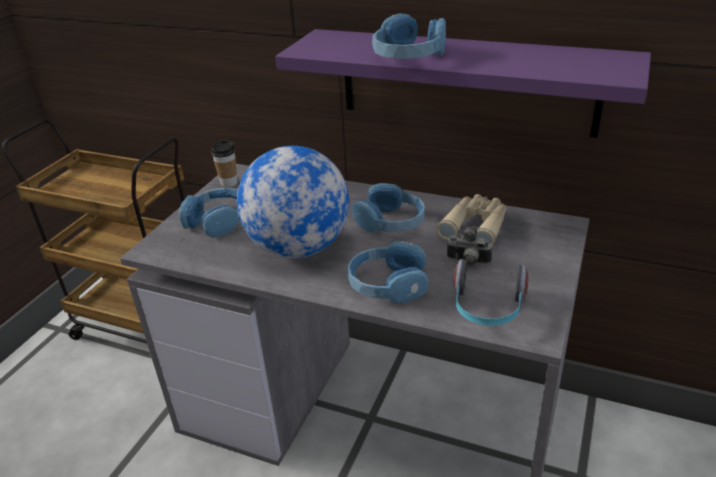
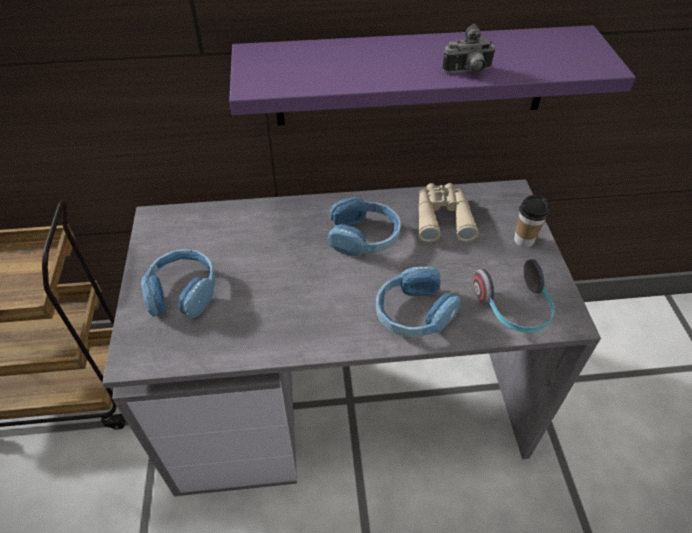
camera: 30 degrees left, 15 degrees up
cup [211,140,237,187] -> cup moved to [514,195,549,247]
globe [237,146,349,258] -> none
blue headphones [372,13,446,59] -> none
camera [446,226,492,266] -> camera moved to [442,24,496,73]

